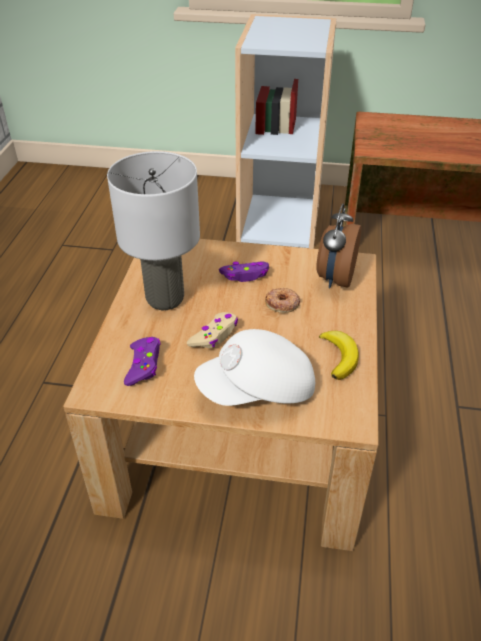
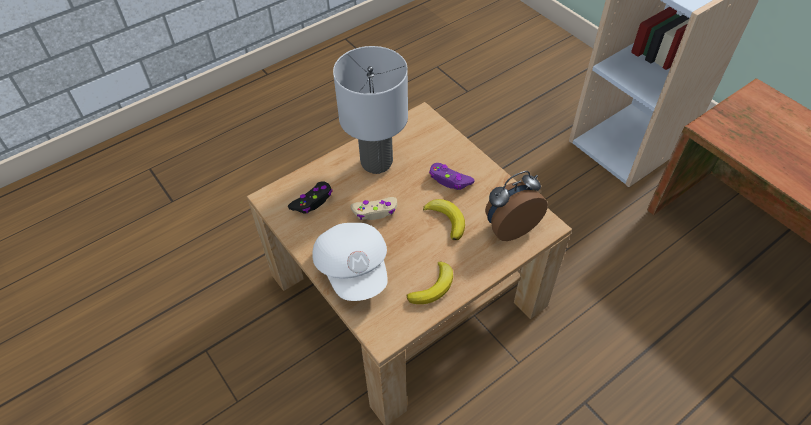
camera: 45 degrees right, 10 degrees up
purple game controller [124,337,161,386] -> black game controller [288,181,332,213]
white cap [194,329,315,406] -> white cap turned 135 degrees counterclockwise [312,223,388,301]
donut [265,288,300,313] -> banana [423,199,465,240]

